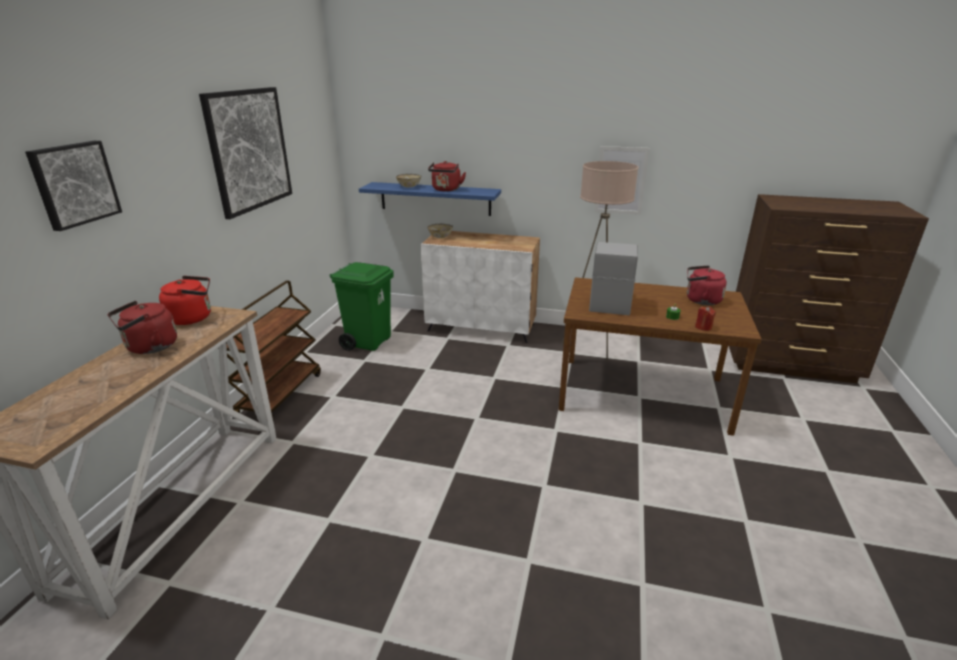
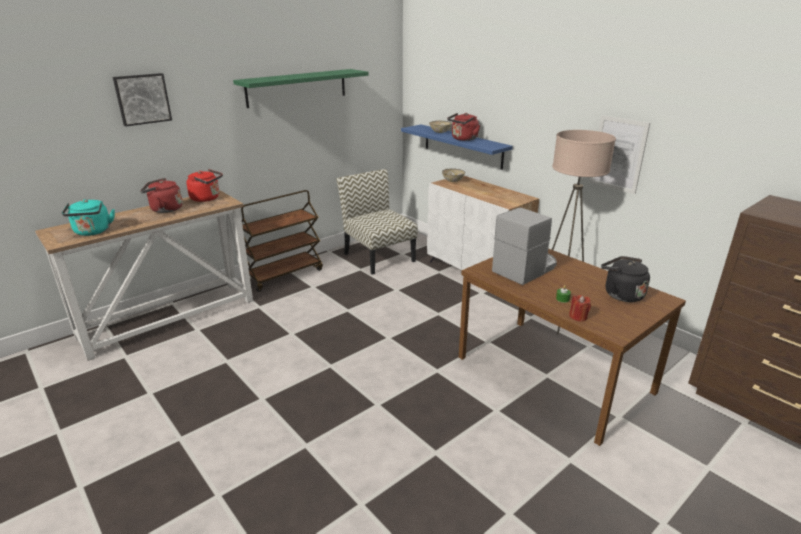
camera: 35 degrees right, 0 degrees up
picture [199,87,292,219] -> green shelf [233,69,369,108]
green trash can [329,262,394,351] -> chair [336,169,418,275]
red kettle [687,265,727,305] -> black kettle [601,256,650,302]
none -> turquoise kettle [62,199,115,236]

